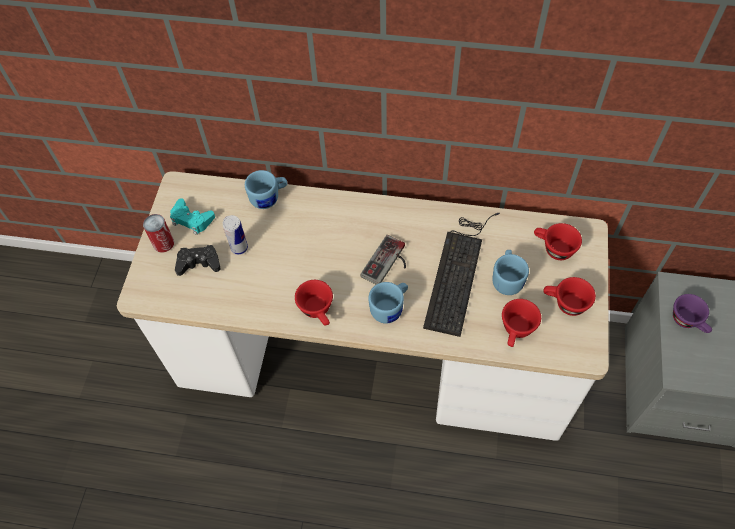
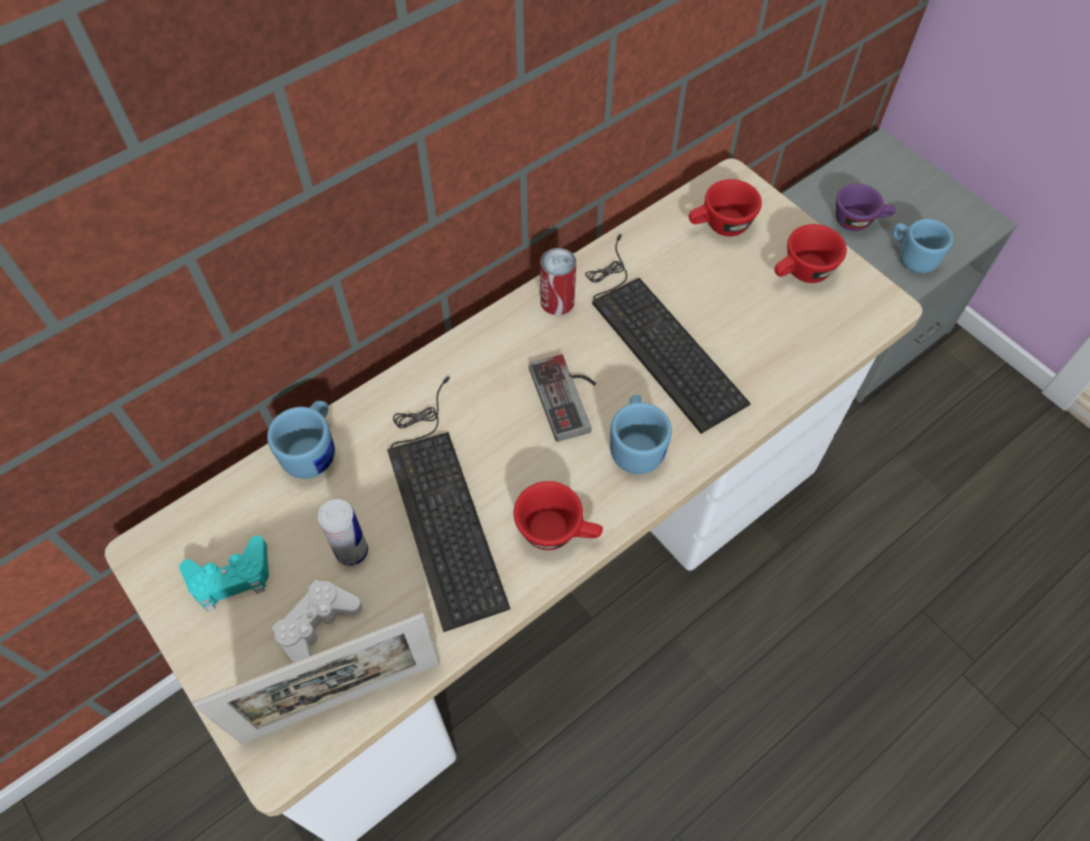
camera: 50 degrees left, 0 degrees up
can [143,214,174,253] -> can moved to [540,248,577,315]
black game controller [175,245,221,276] -> white game controller [272,580,362,663]
blue mug [492,250,529,295] -> blue mug moved to [893,219,953,273]
red cup [502,299,541,347] -> none
none -> picture frame [192,613,440,744]
none -> keyboard [387,376,510,632]

